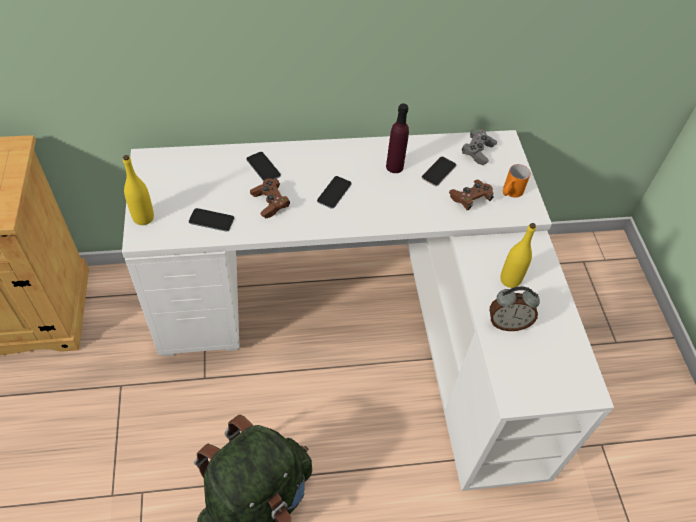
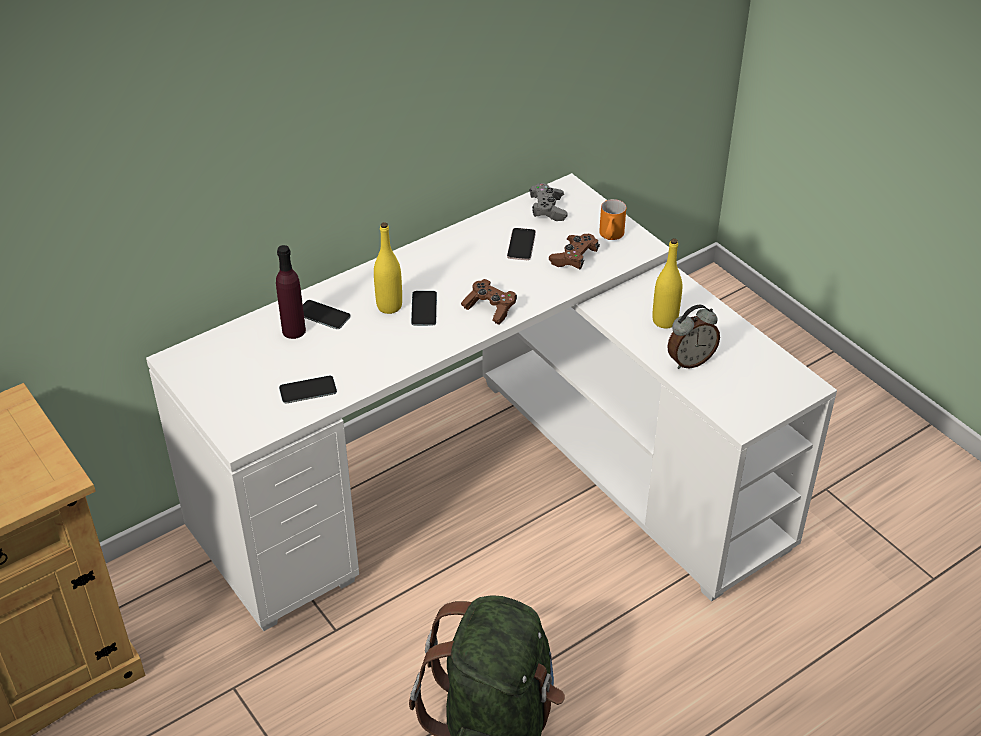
camera: 25 degrees left, 10 degrees down
yellow bottle [123,155,154,225] -> yellow bottle moved to [374,222,402,314]
brown game controller [250,178,290,219] -> brown game controller moved to [461,279,517,325]
purple bottle [386,103,409,173] -> purple bottle moved to [276,245,306,339]

